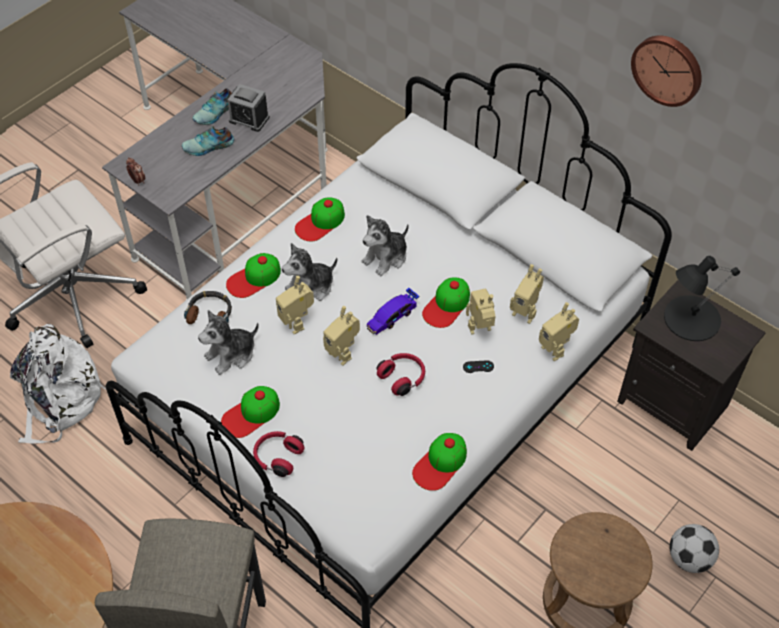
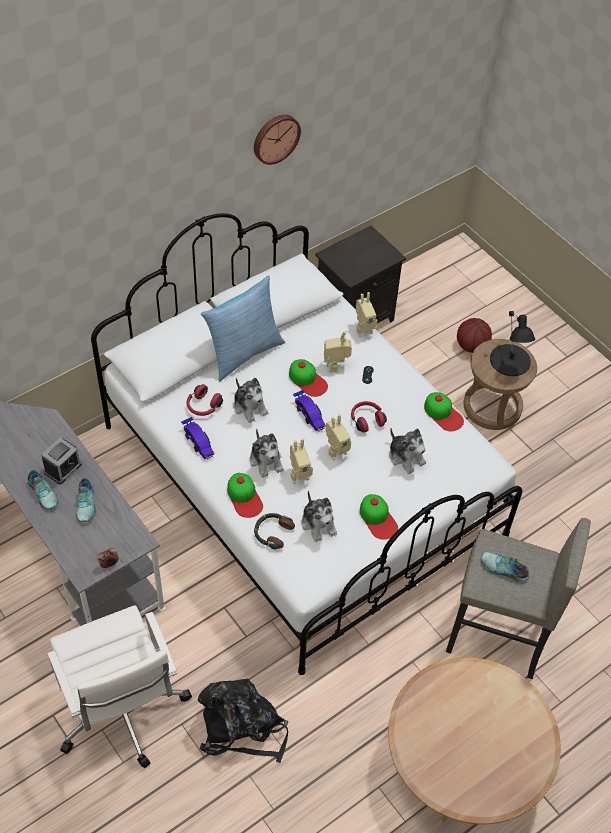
camera: 80 degrees left, 0 degrees up
white backpack [10,324,106,443] -> black backpack [198,678,288,763]
red headphones [253,431,305,477] -> red headphones moved to [187,384,223,416]
cap [295,197,345,241] -> toy car [181,417,214,459]
toy robot [510,264,544,324] -> none
black table lamp [664,256,740,341] -> black table lamp moved to [490,311,535,376]
football [670,524,719,573] -> basketball [457,318,492,353]
none -> pillow [201,276,285,381]
none -> plush toy [390,428,426,474]
none -> shoe [481,552,529,582]

